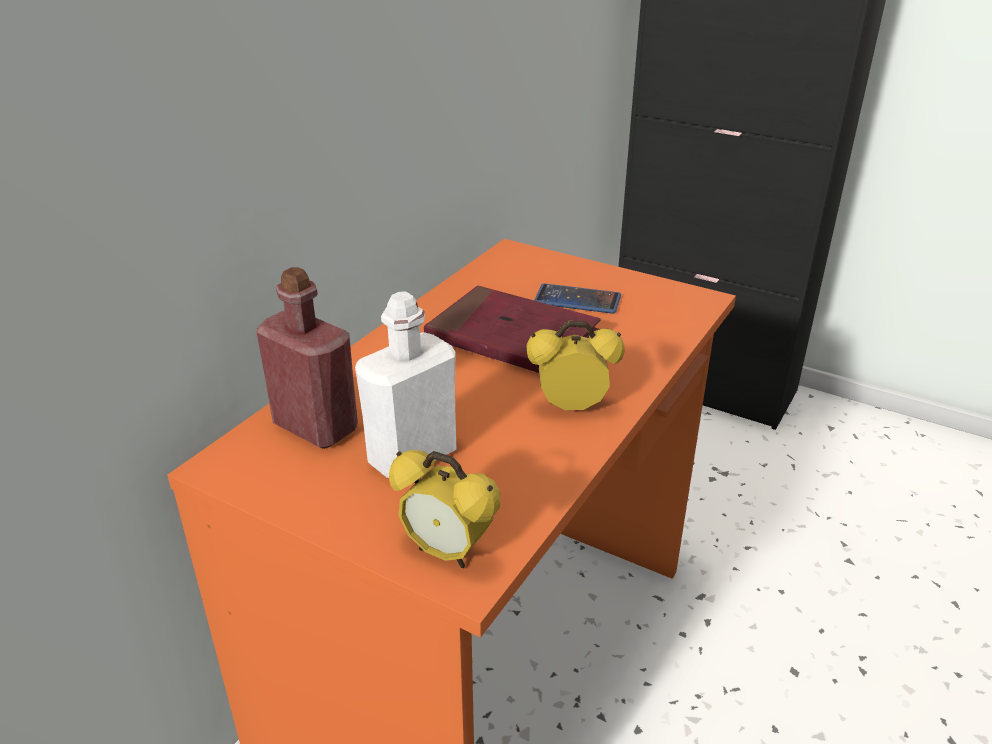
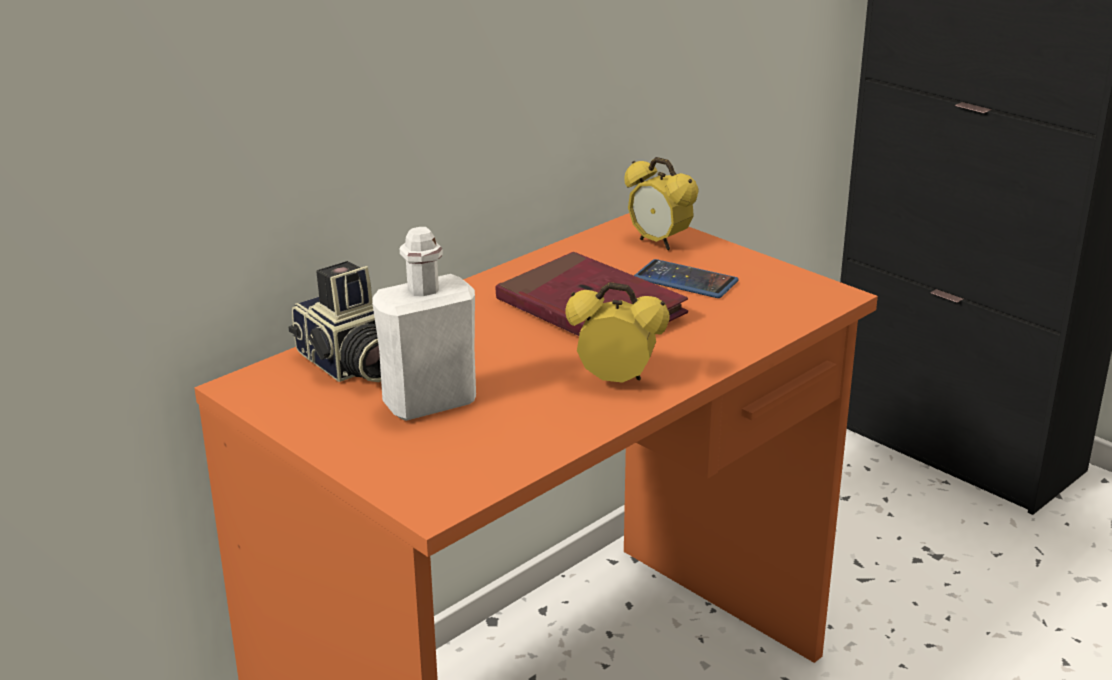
camera: 15 degrees right, 5 degrees down
red bottle [257,267,358,449] -> camera [288,261,381,382]
alarm clock [389,450,500,568] -> alarm clock moved to [624,157,699,250]

